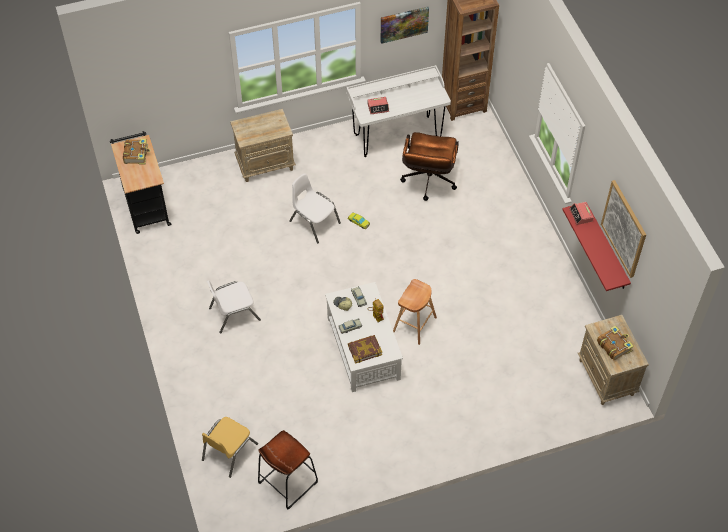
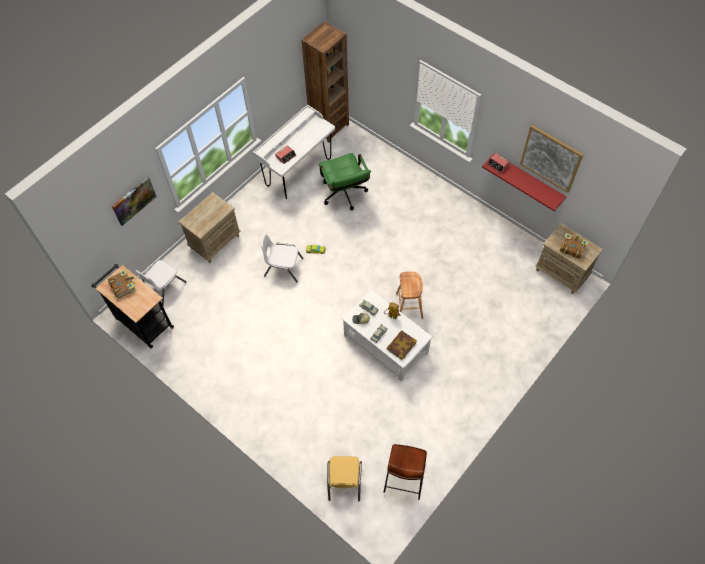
camera: 30 degrees left, 5 degrees up
white chair [207,280,261,334] -> white chair moved to [136,260,186,306]
picture [381,7,429,44] -> picture moved to [112,177,157,226]
brown office chair [400,132,459,201] -> green office chair [319,153,371,210]

